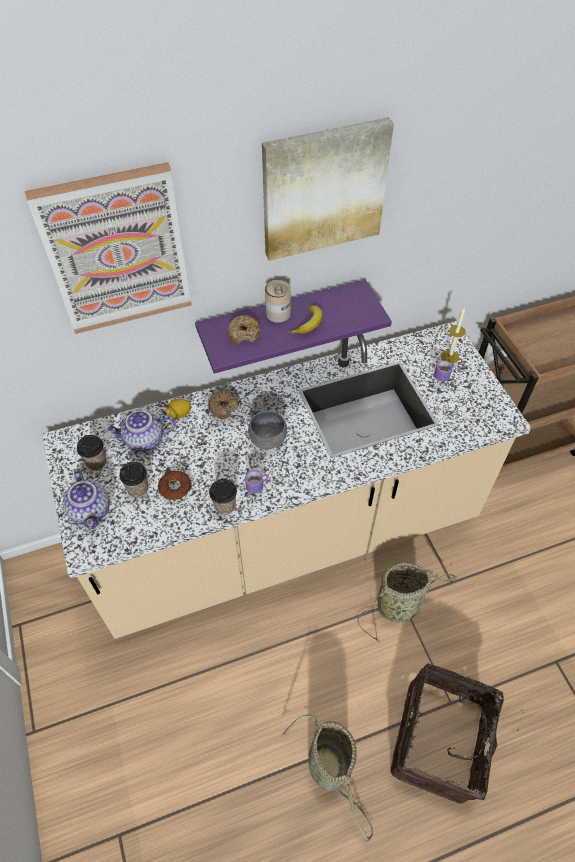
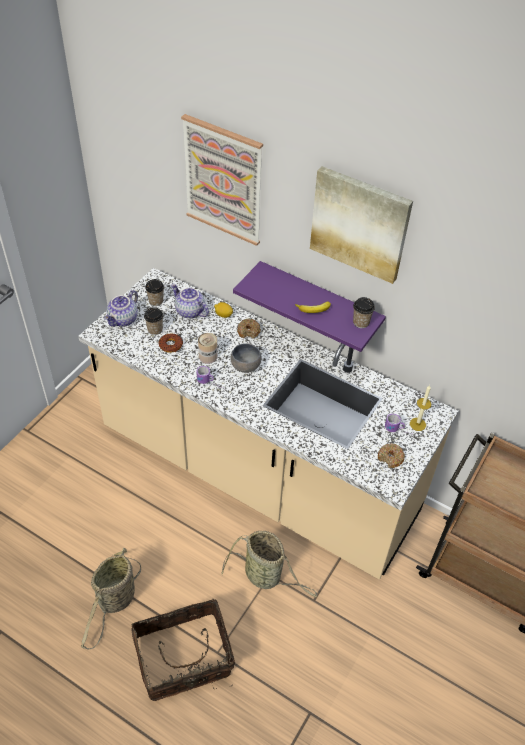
camera: 50 degrees right, 5 degrees down
cup [209,479,237,515] -> cup moved to [353,297,375,328]
donut [228,315,260,344] -> donut moved to [378,443,405,468]
can [265,280,291,323] -> can moved to [198,333,218,364]

